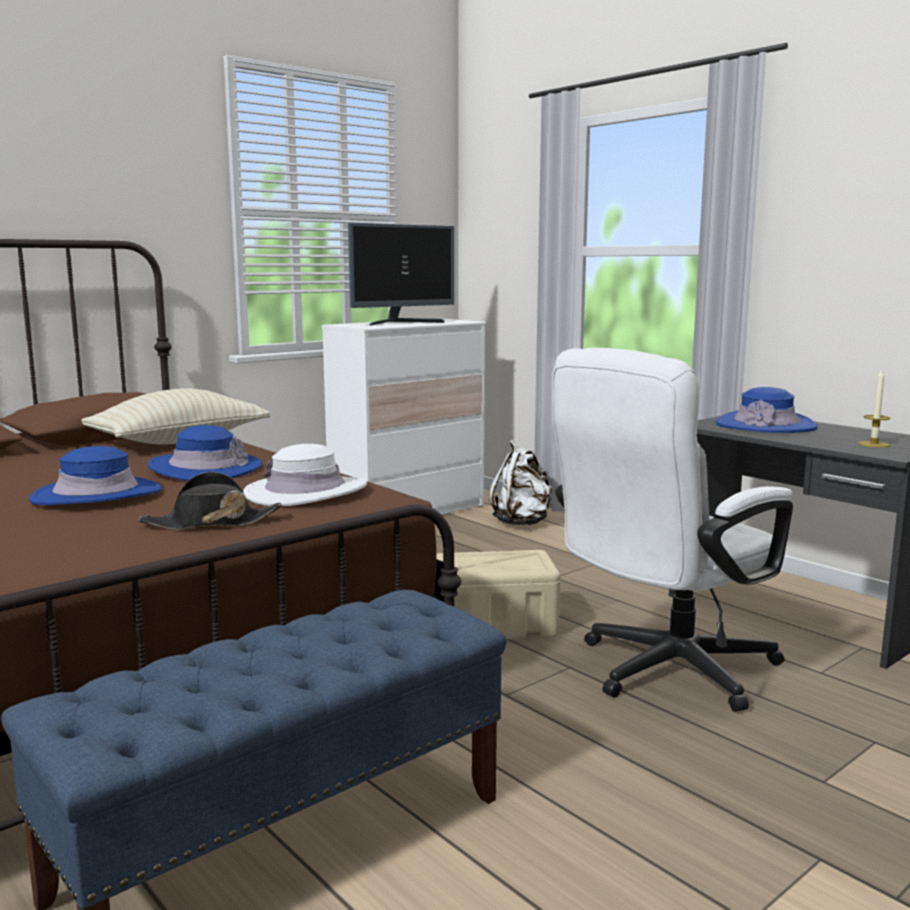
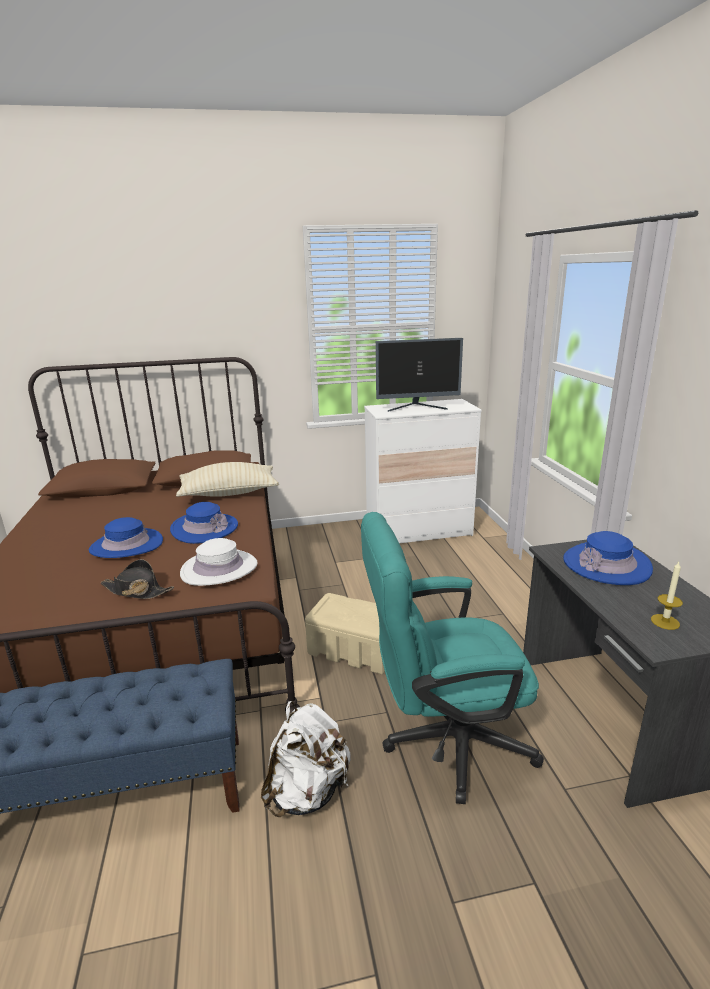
camera: 30 degrees right, 10 degrees up
white backpack [489,440,553,525] -> white backpack moved to [261,701,350,817]
white office chair [552,348,793,712] -> turquoise office chair [361,512,544,804]

